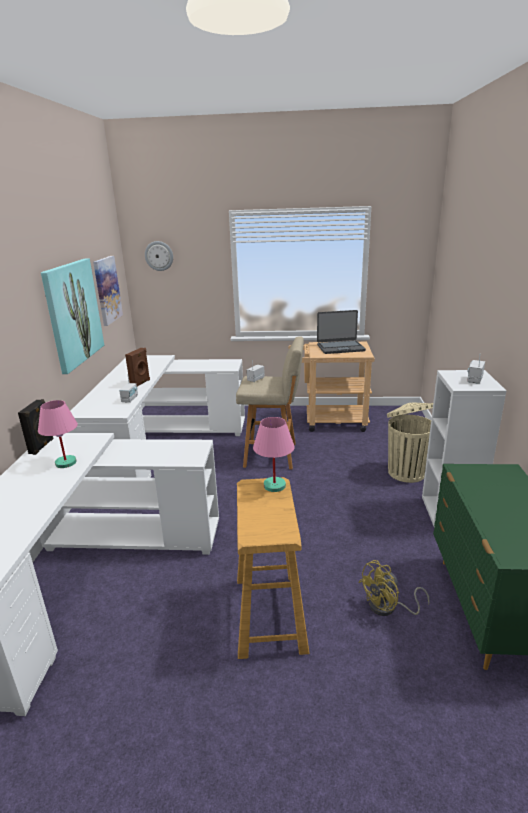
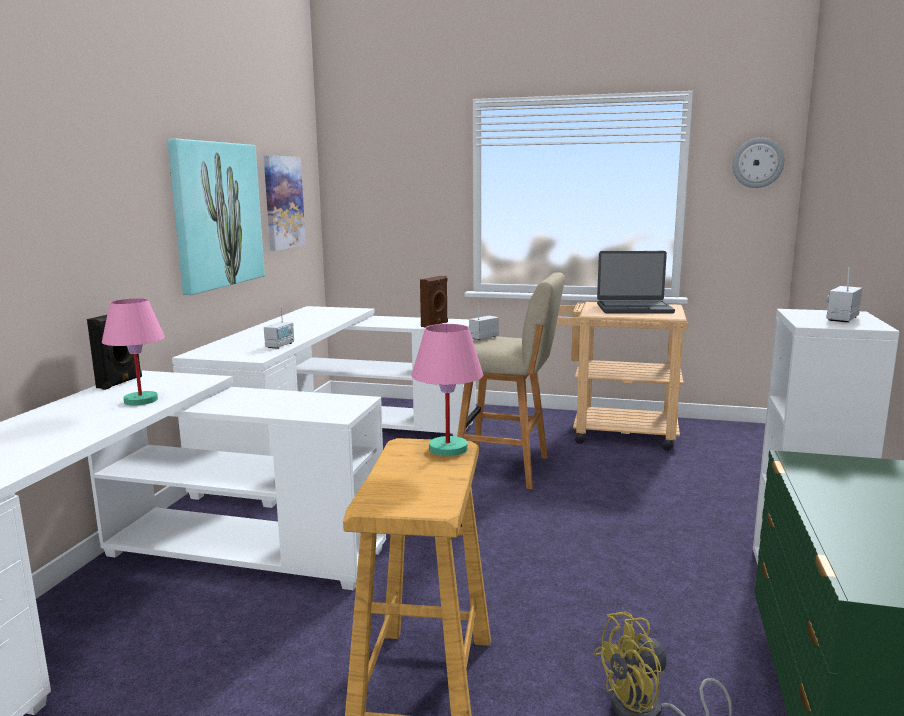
camera: 10 degrees right, 10 degrees down
brown speaker [125,348,150,386] -> brown speaker moved to [420,276,448,327]
wall clock [145,241,173,271] -> wall clock moved to [732,138,785,188]
beige trash can [387,402,433,483] -> none

